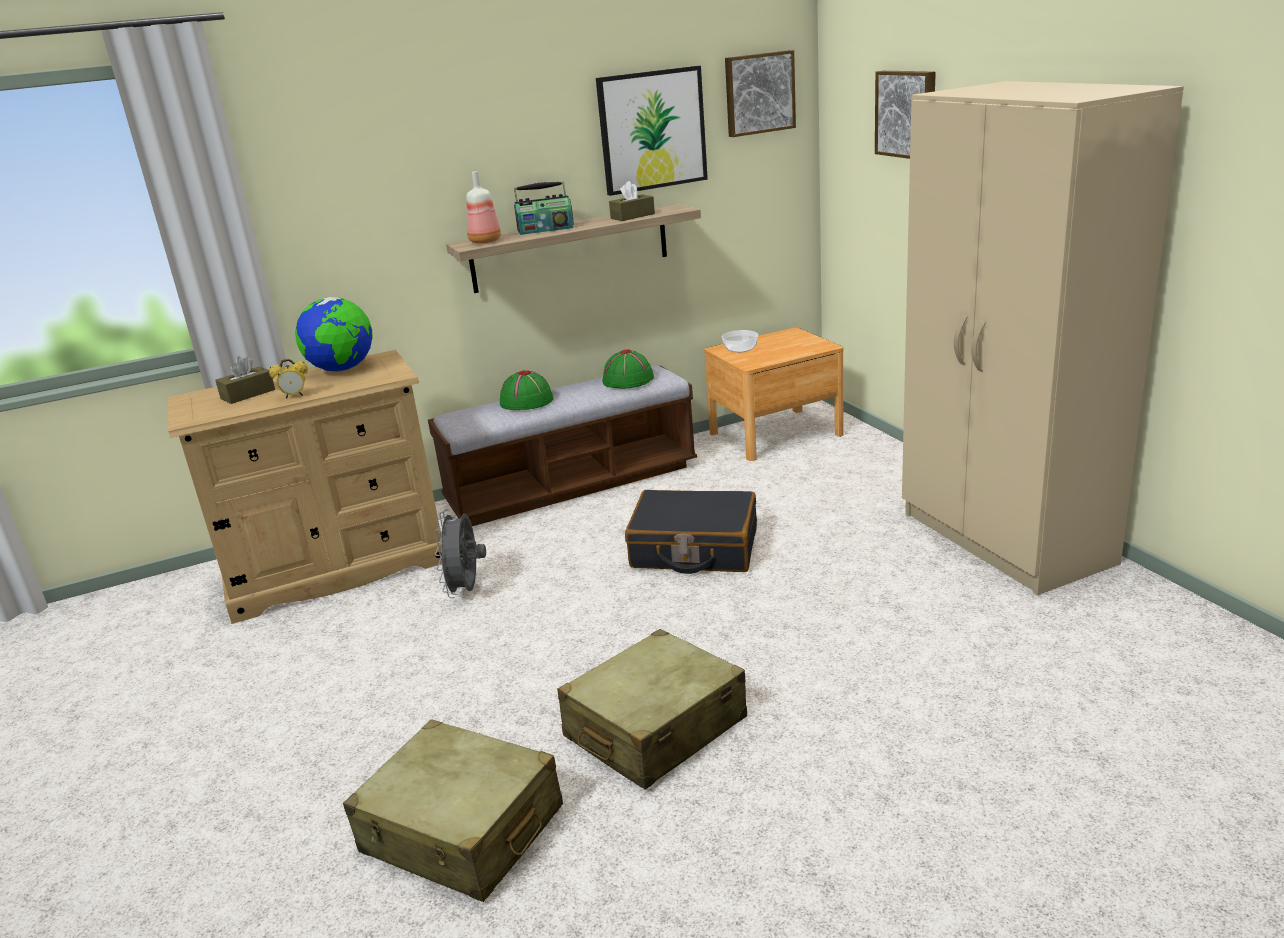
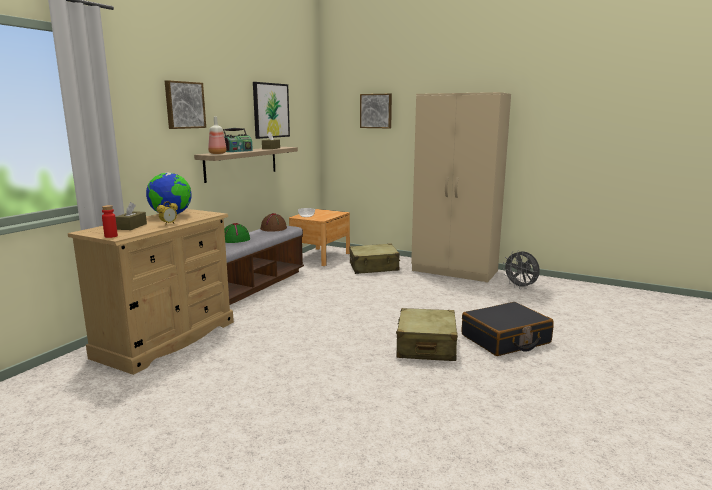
camera: 40 degrees left, 10 degrees down
beige suitcase [343,719,563,902] -> beige suitcase moved to [349,243,400,274]
grey fan [435,509,486,598] -> grey fan moved to [502,250,540,289]
green hat [602,349,654,389] -> brown hat [260,213,287,232]
black suitcase [625,490,757,574] -> black suitcase moved to [461,302,554,356]
picture [725,50,796,137] -> picture moved to [165,80,206,129]
none -> red bottle [102,205,118,238]

